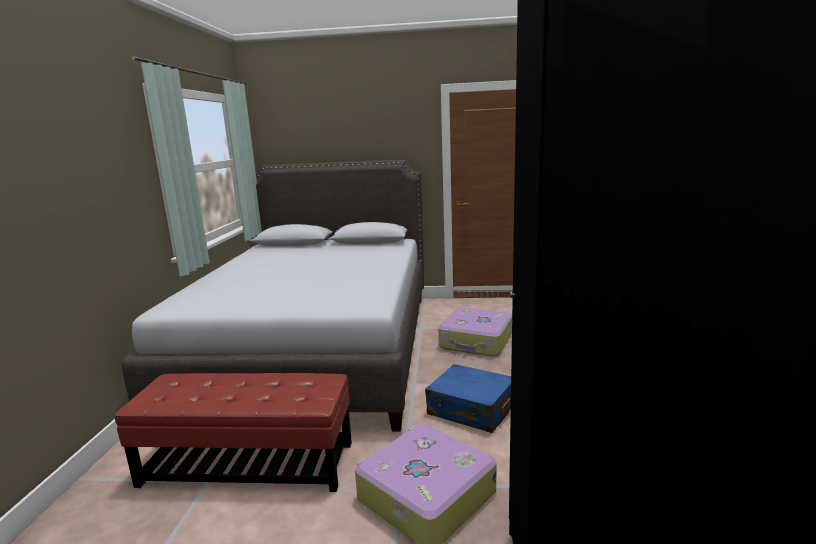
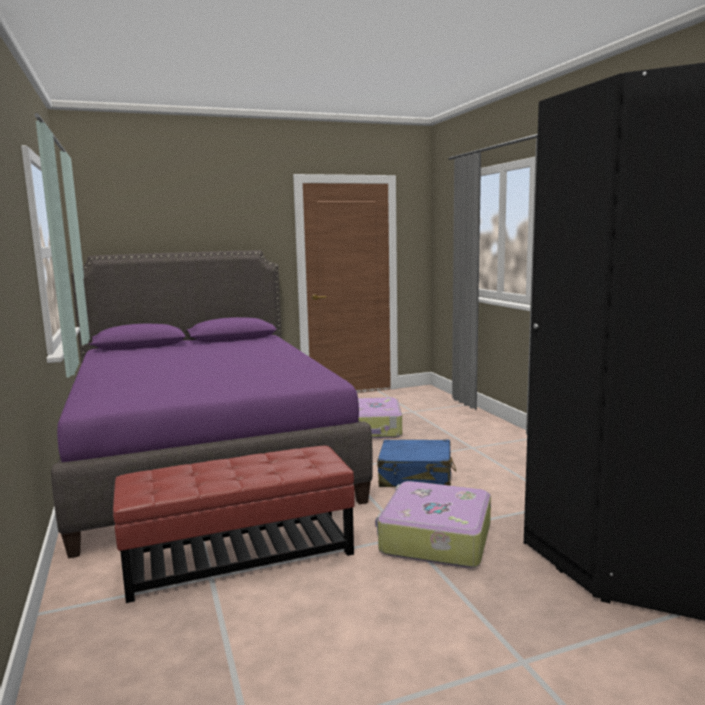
camera: 25 degrees left, 5 degrees down
grey bed [122,160,424,432] -> purple bed [51,250,373,558]

